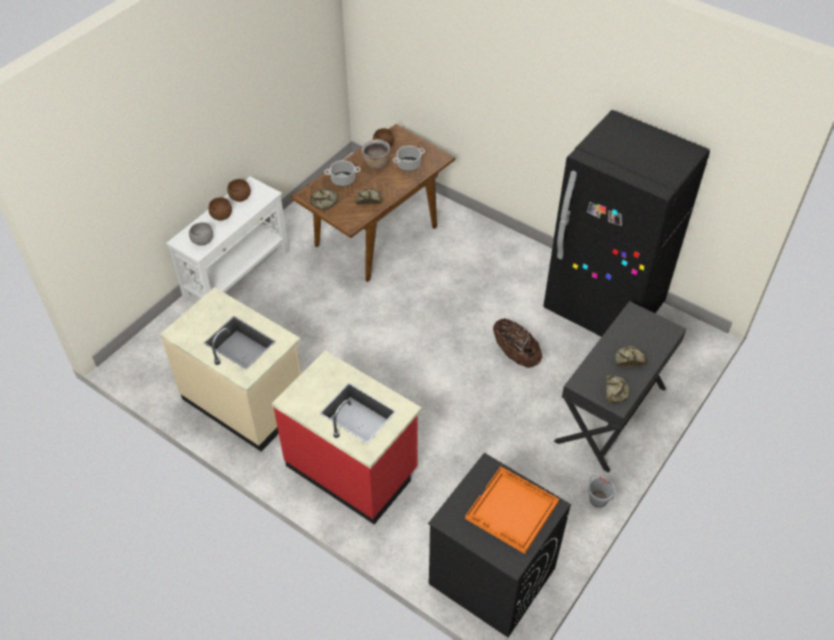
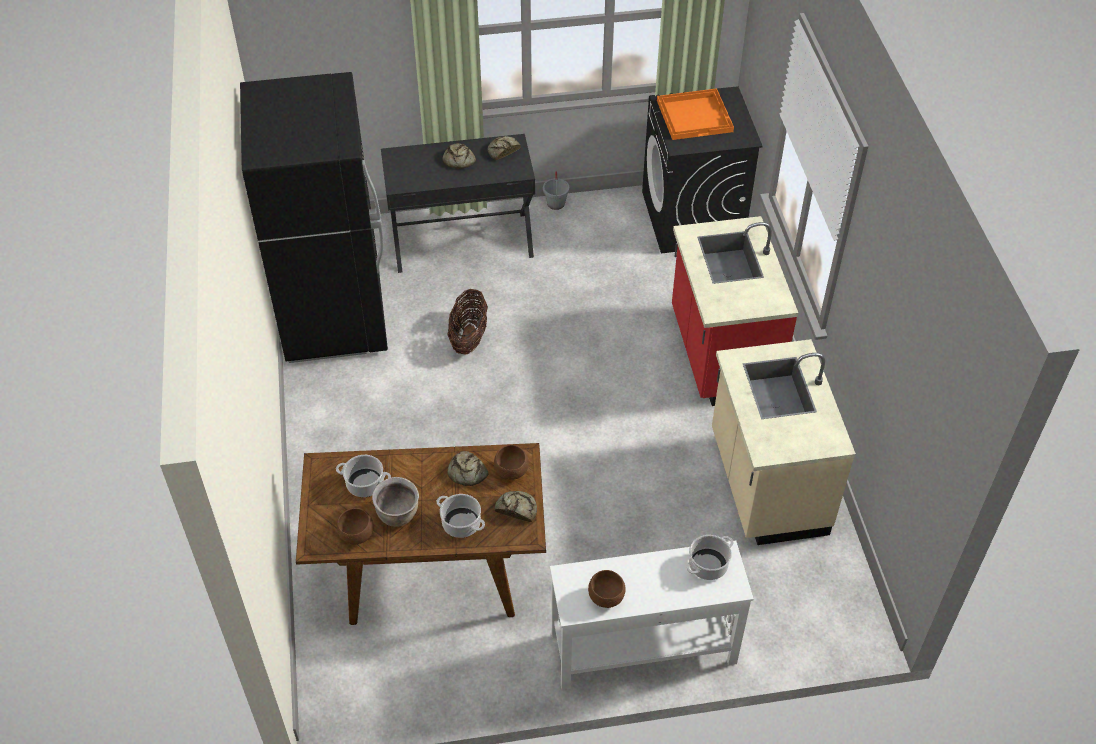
camera: 135 degrees left, 0 degrees up
grey bowl [189,222,213,246] -> cooking pot [686,535,734,580]
brown bowl [209,197,232,221] -> brown bowl moved to [494,445,529,480]

